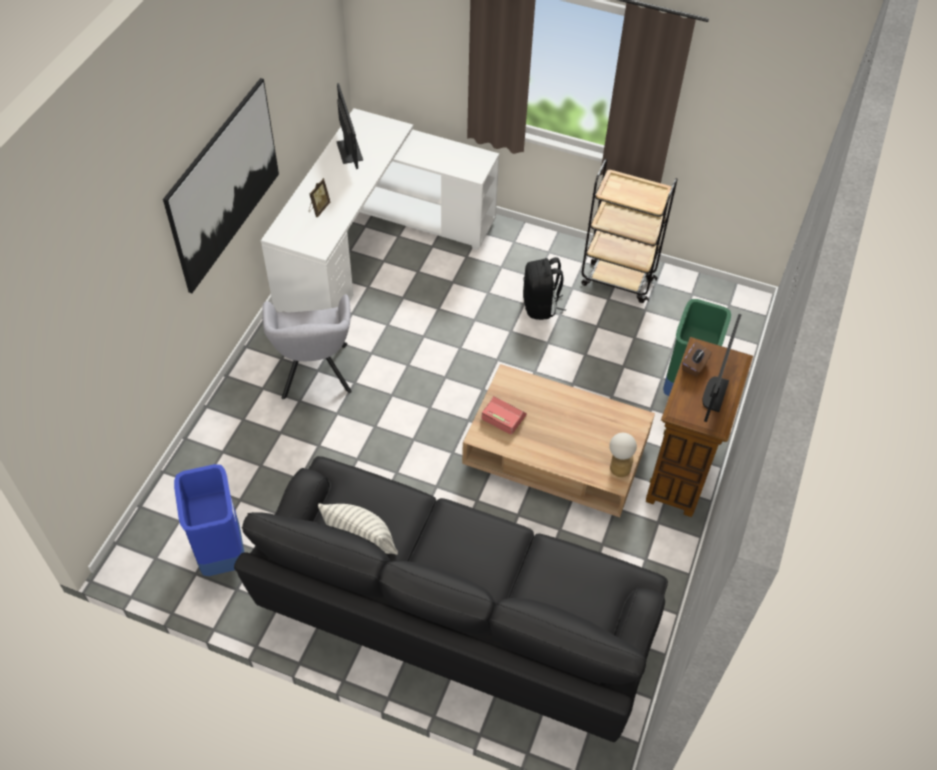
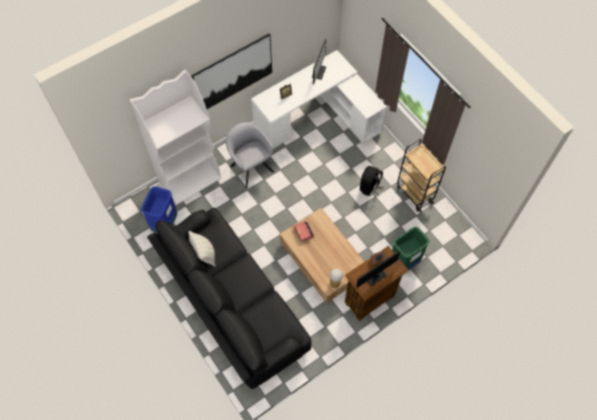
camera: 35 degrees right, 10 degrees up
grey armchair [262,294,352,399] -> grey armchair turned 120 degrees clockwise [226,122,274,188]
none -> white bookcase [129,70,221,206]

